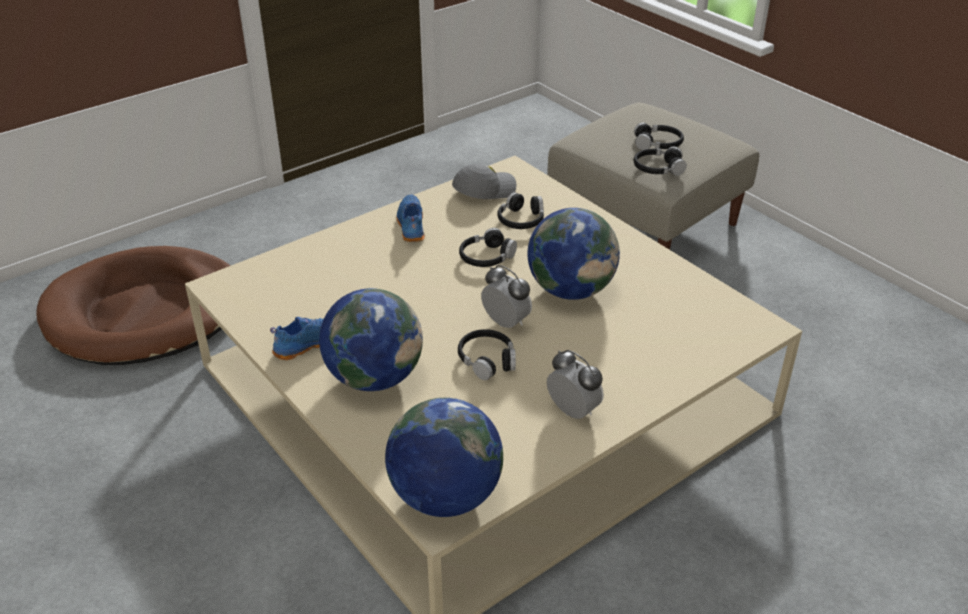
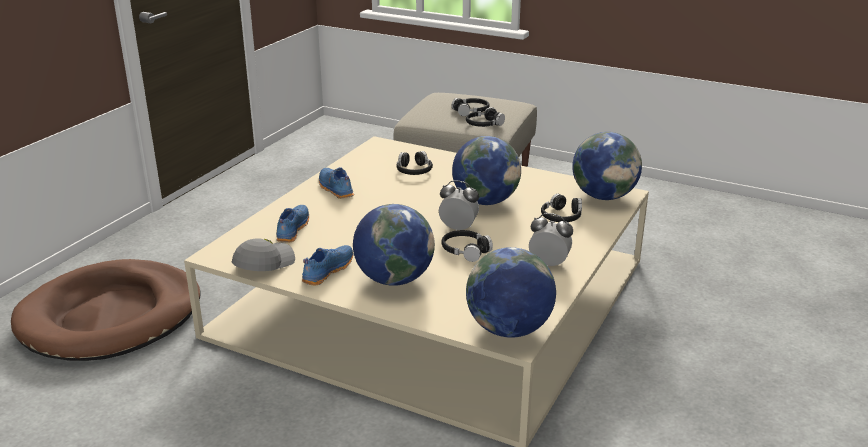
camera: 25 degrees left, 10 degrees down
grey cap [452,164,516,199] -> grey cap moved to [232,238,295,271]
black headphones [459,228,517,267] -> black headphones moved to [541,194,582,222]
none -> blue shoe [276,205,309,243]
none -> globe [572,132,642,200]

